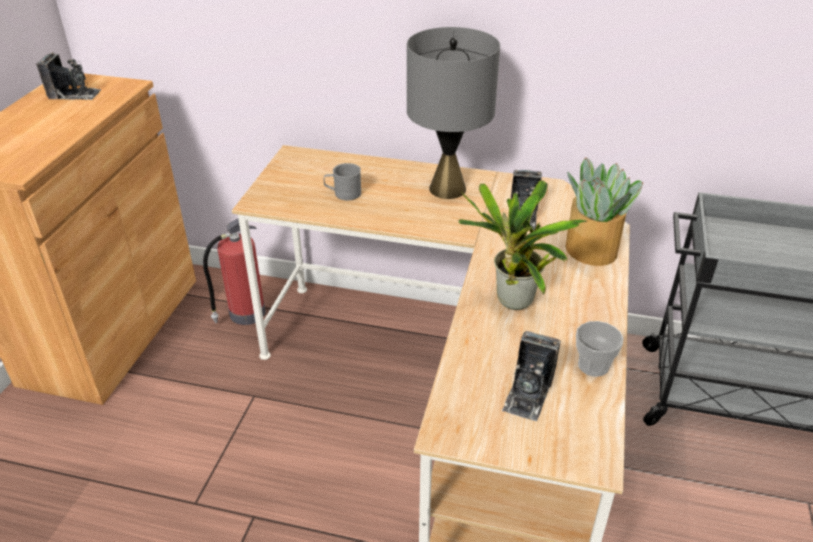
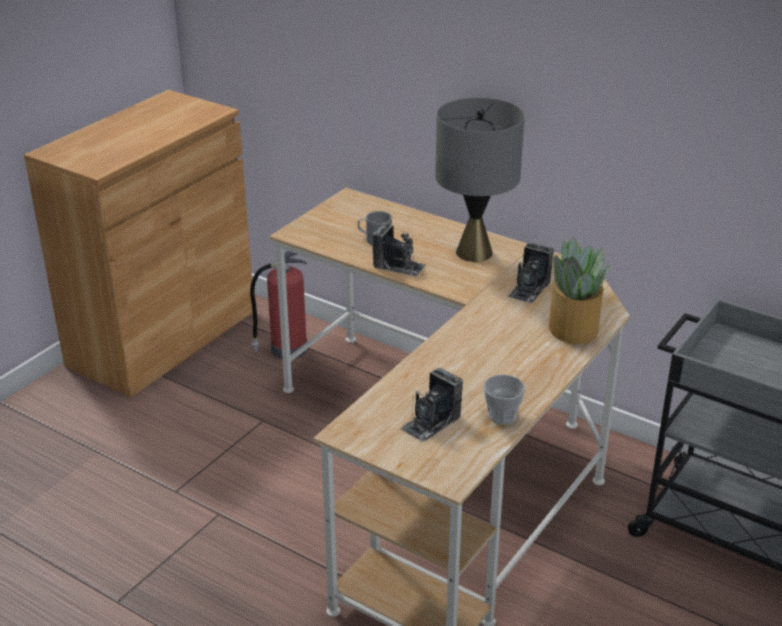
camera: 20 degrees right, 5 degrees down
camera [36,52,102,100] -> camera moved to [372,223,425,277]
potted plant [458,180,587,310] -> none

